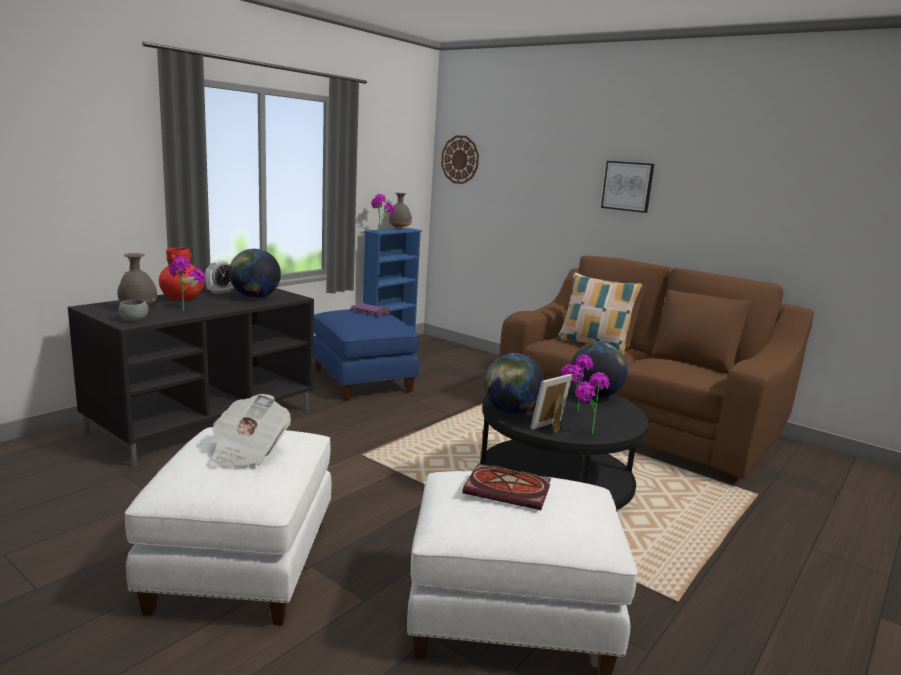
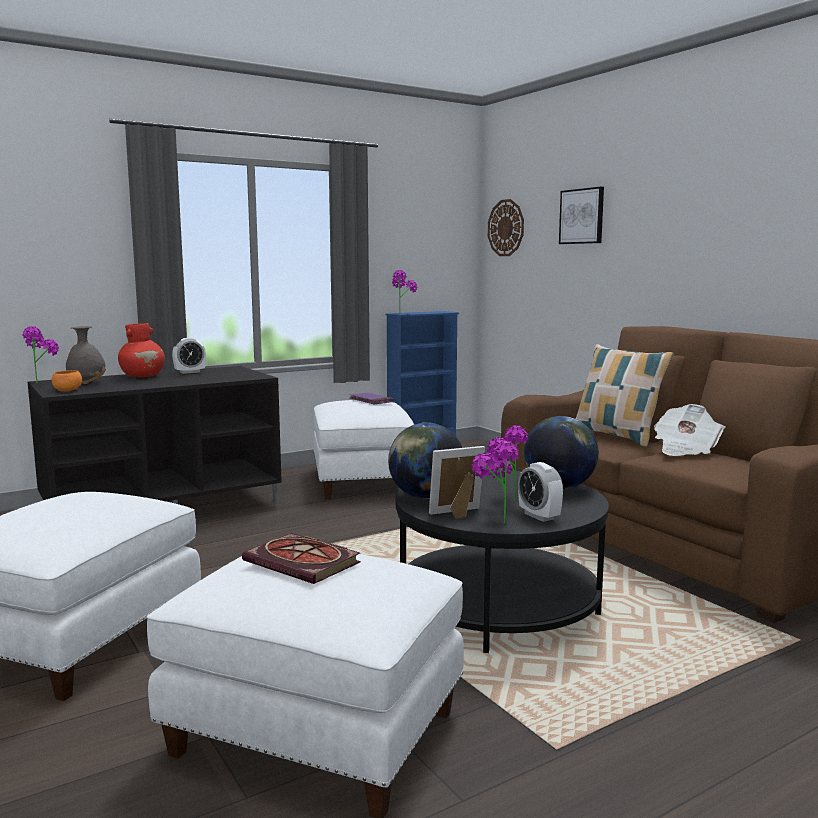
camera: 20 degrees right, 5 degrees down
grey bowl [119,300,148,321] -> orange bowl [52,370,82,391]
potted plant [168,256,206,311] -> potted plant moved to [22,326,59,383]
newspaper [209,394,291,468] -> newspaper moved to [654,404,726,456]
globe [229,249,281,298] -> none
blue ottoman [314,309,419,400] -> white ottoman [313,400,414,499]
grey vase [389,193,412,230] -> none
picture [601,161,654,213] -> picture moved to [559,187,604,244]
none -> alarm clock [518,462,563,522]

